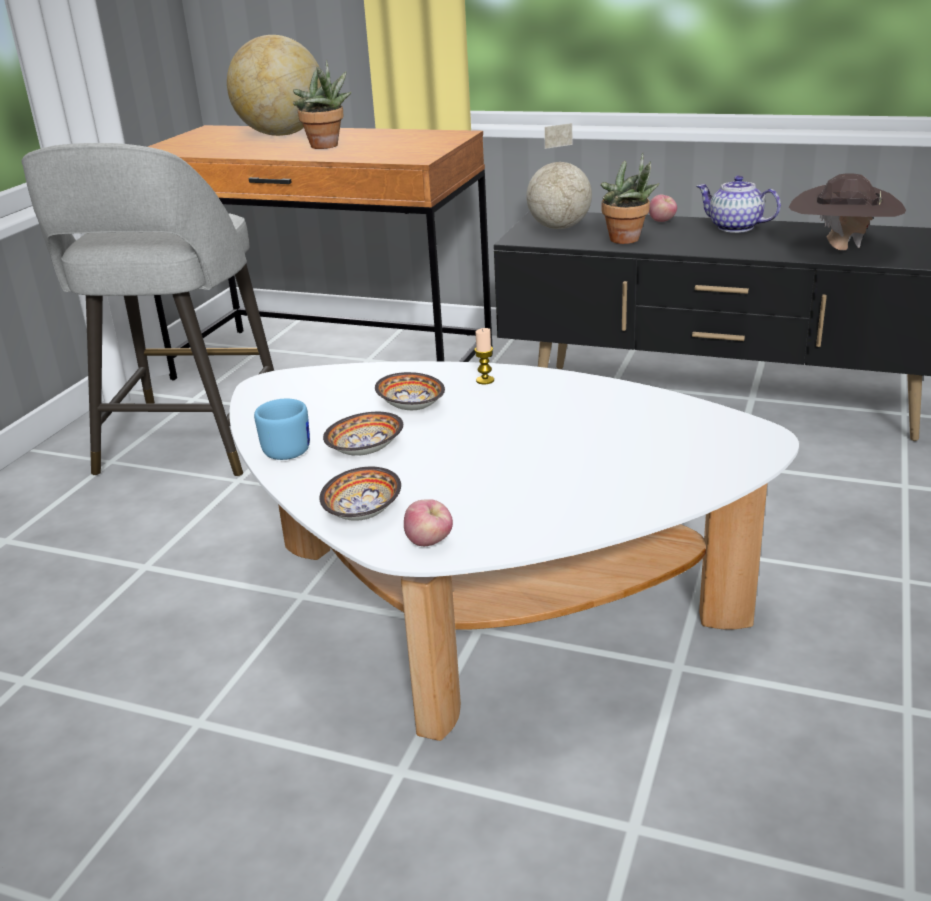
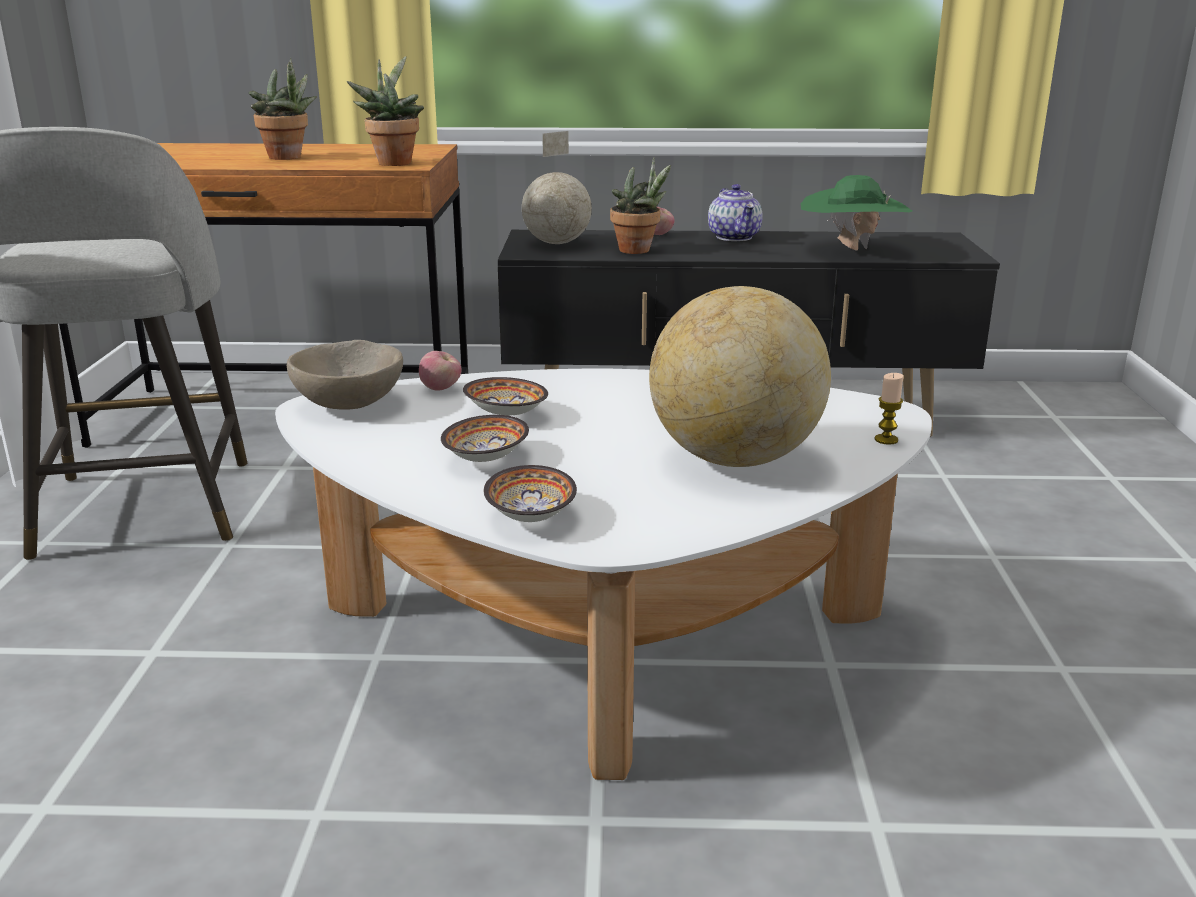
camera: 20 degrees left, 5 degrees down
globe [227,35,321,136] -> globe moved to [649,286,831,467]
blue mug [254,399,310,460] -> none
apple [404,499,453,546] -> apple moved to [419,351,461,391]
candle [474,328,494,384] -> candle moved to [875,373,903,445]
teapot [697,175,781,233] -> teapot turned 120 degrees counterclockwise [708,184,763,241]
brown hat [789,173,906,250] -> green hat [801,175,912,251]
none -> beige bowl [287,340,403,410]
none -> potted plant [347,56,424,166]

